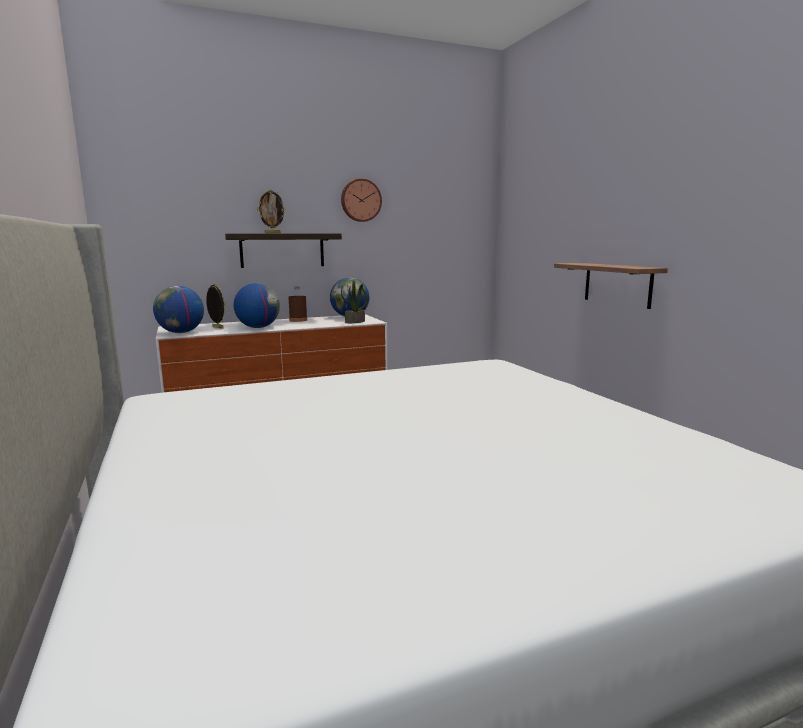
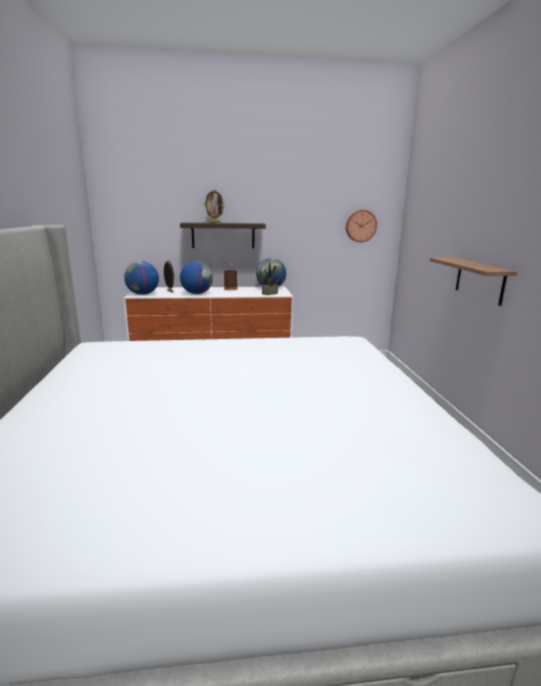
camera: 15 degrees right, 5 degrees up
wall clock [341,179,382,222] -> wall clock moved to [346,210,377,242]

